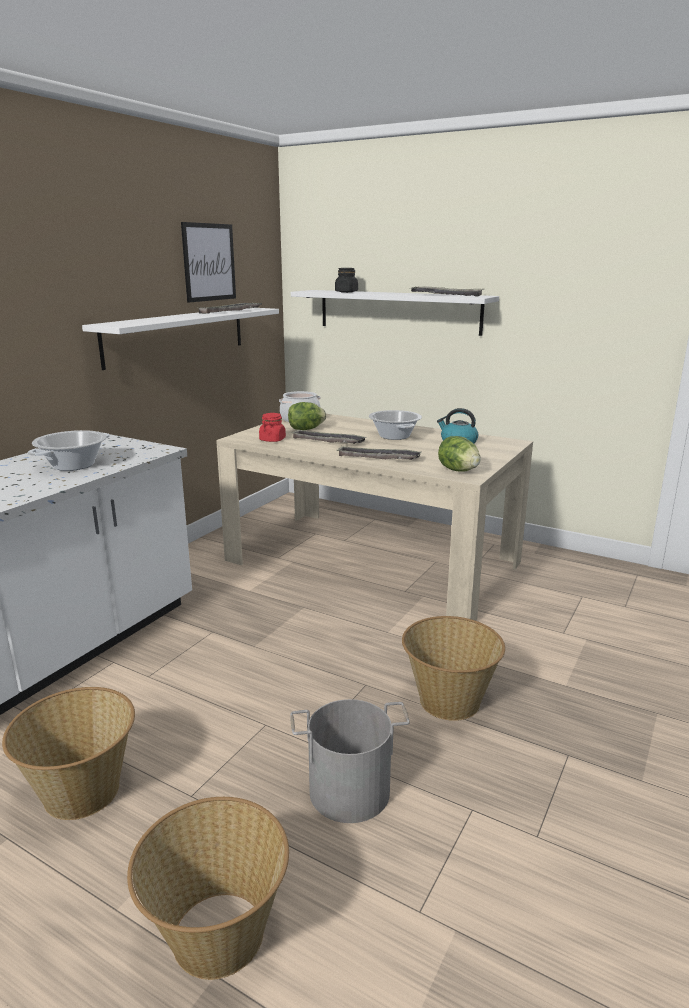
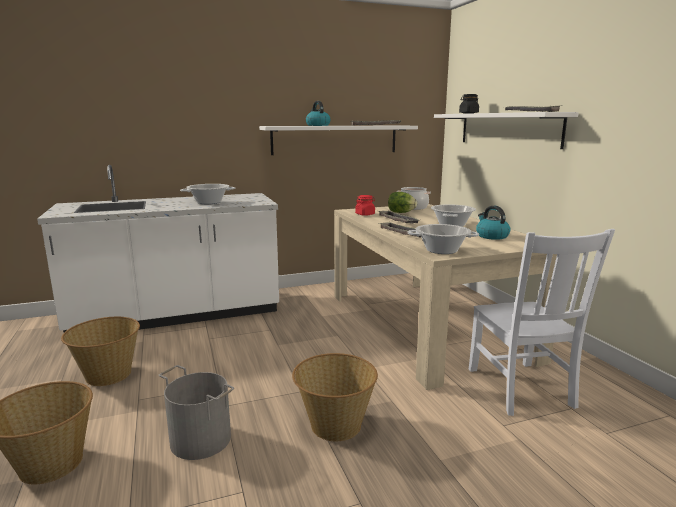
camera: 40 degrees right, 5 degrees down
picture [181,222,236,303] -> none
lettuce [438,436,481,472] -> cooking pot [407,224,479,254]
none -> kettle [306,101,331,126]
none -> white chair [469,229,615,416]

